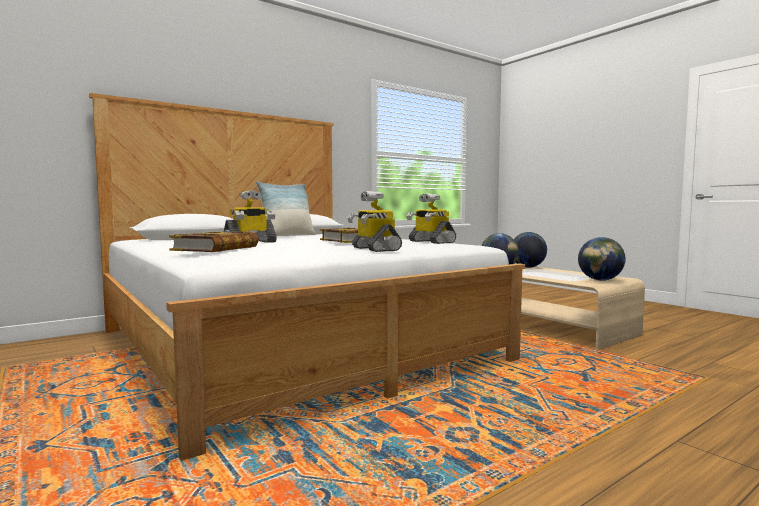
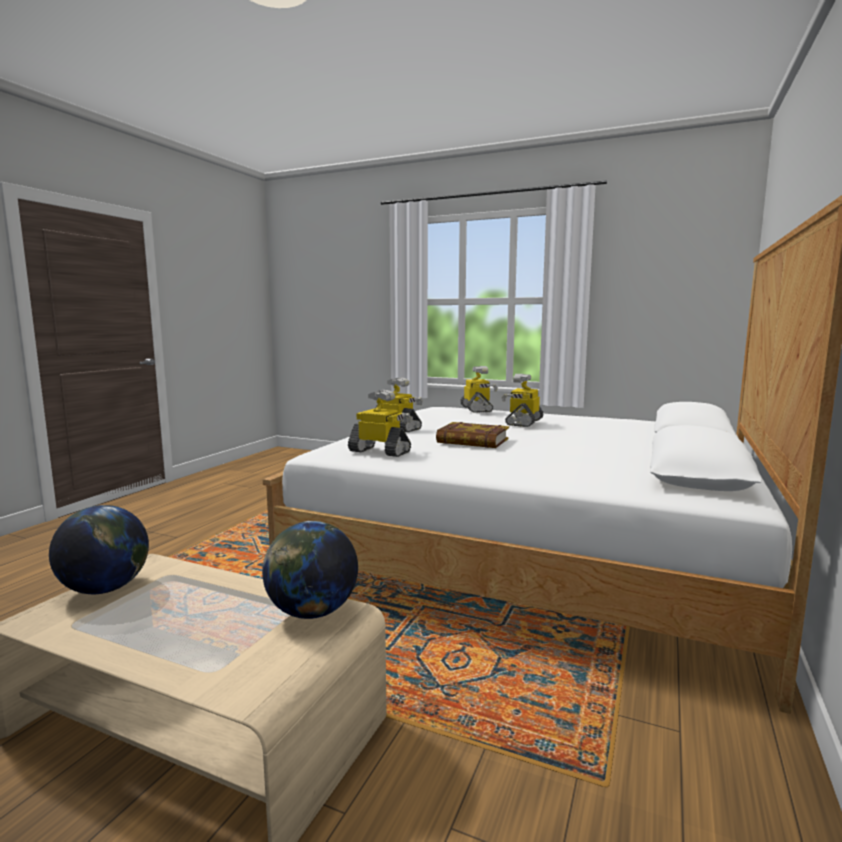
camera: 150 degrees right, 5 degrees up
book [169,231,259,252] -> toy robot [460,366,498,412]
pillow [256,181,316,236] -> none
globe [514,232,547,268] -> none

